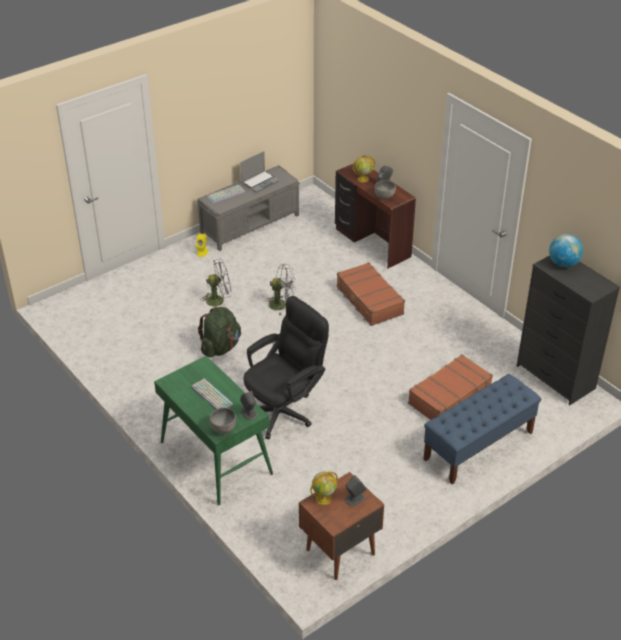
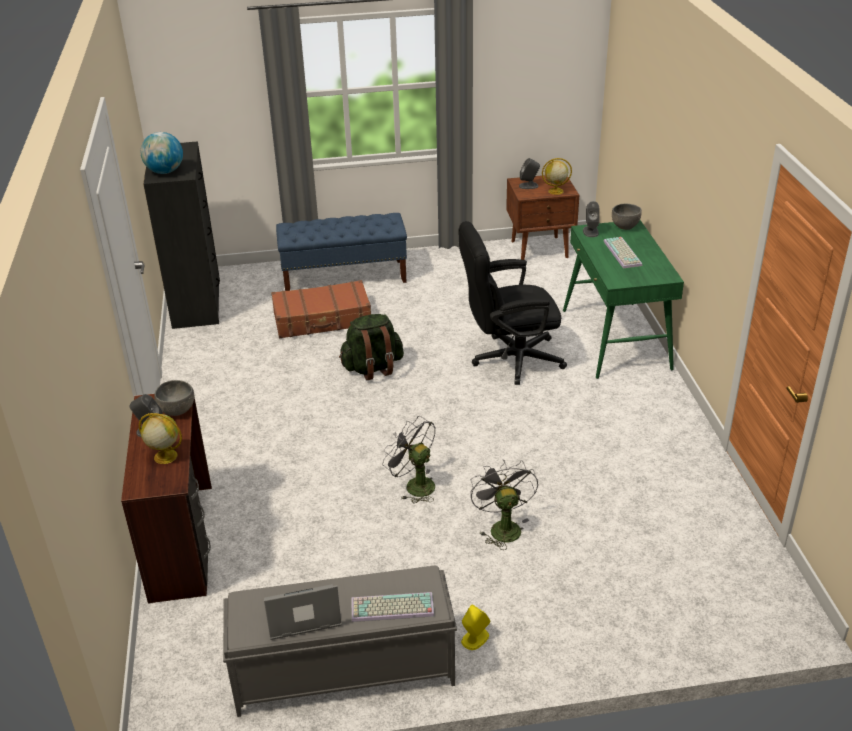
camera: 150 degrees left, 5 degrees down
green backpack [198,307,241,357] -> green backpack moved to [339,314,404,380]
grey fan [201,259,231,307] -> grey fan turned 60 degrees clockwise [470,460,538,550]
brown suitcase [337,262,405,326] -> none

